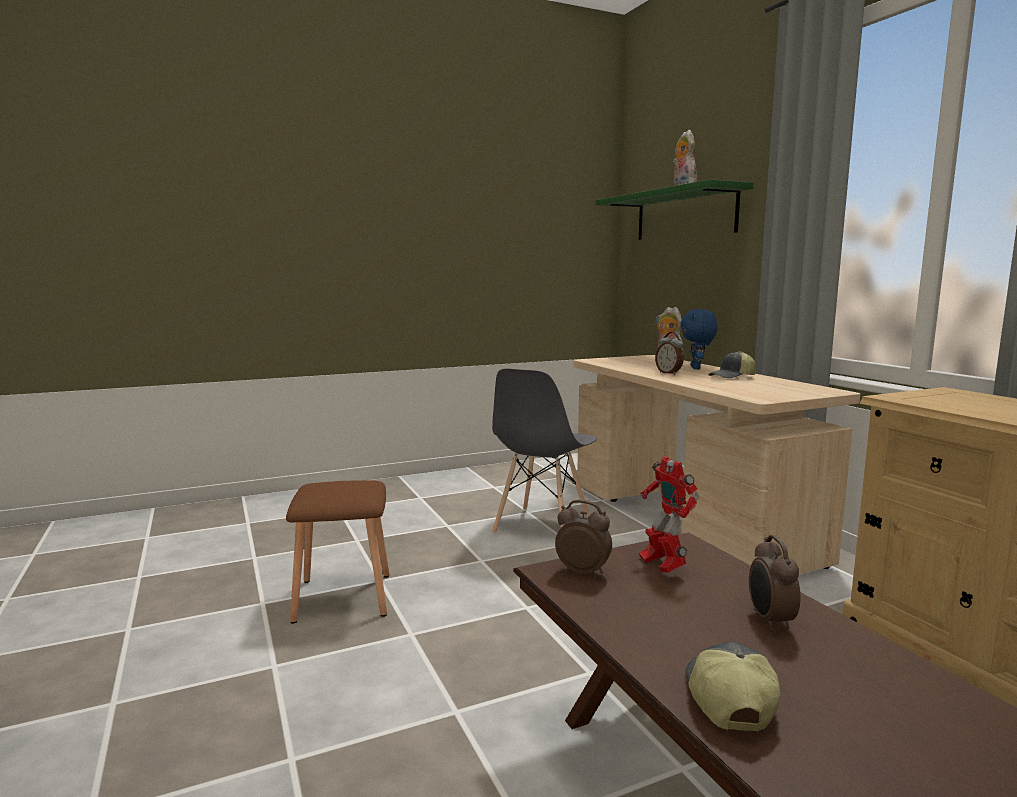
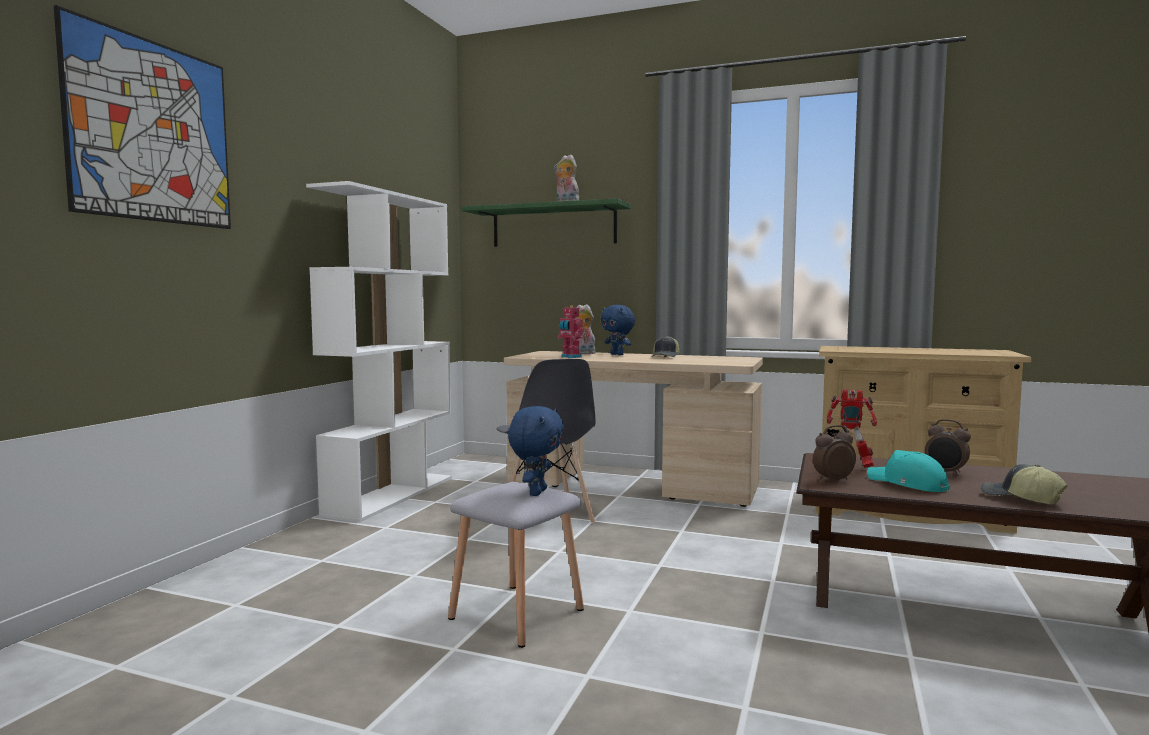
camera: 45 degrees left, 5 degrees down
brown stool [286,480,390,624] -> grey stool [448,482,584,648]
alarm clock [655,332,684,375] -> none
none -> picture [54,5,231,229]
none -> white bookcase [306,181,452,522]
none -> blue plush toy [508,406,564,496]
none -> toy robot [557,305,584,358]
none -> turquoise cap [867,450,950,492]

